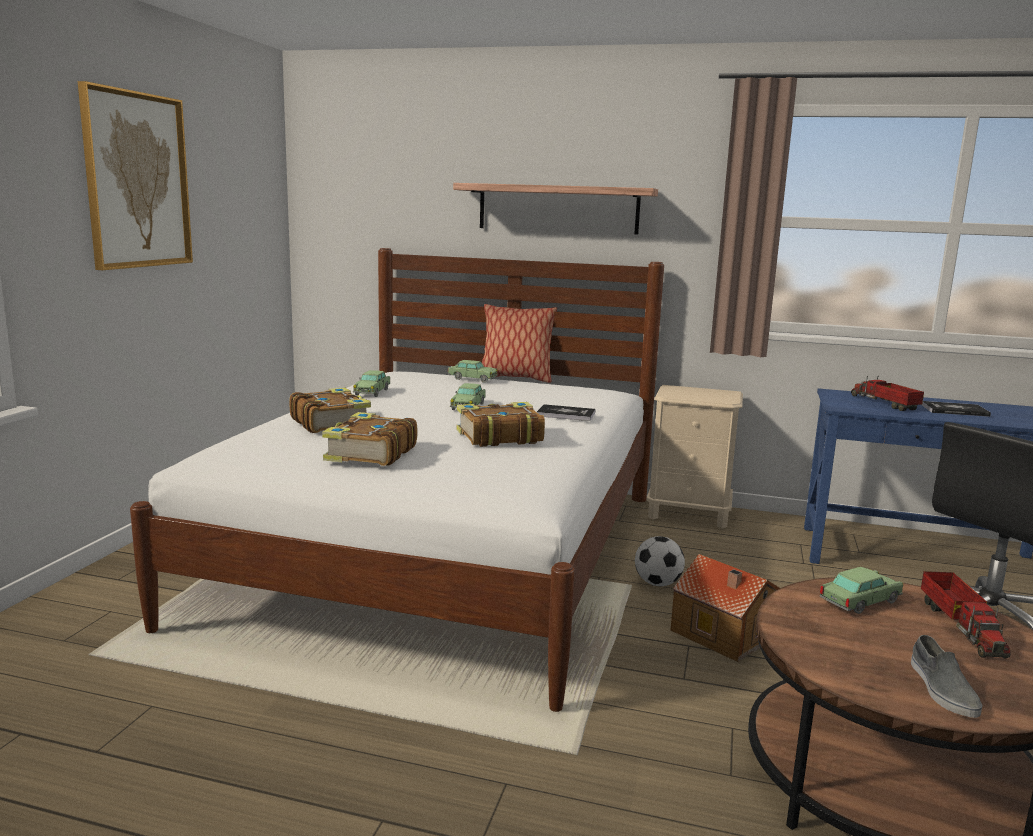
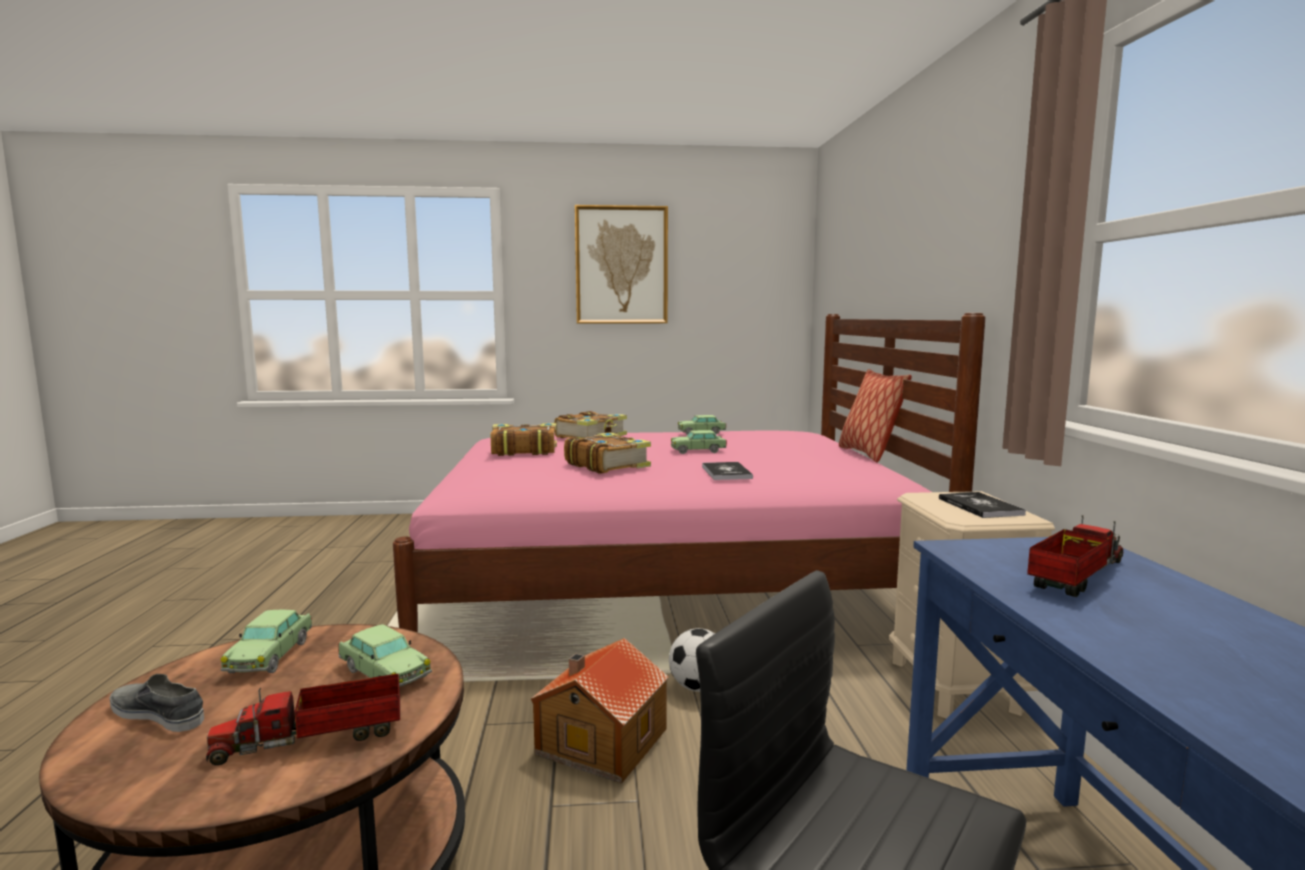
camera: 70 degrees right, 5 degrees down
white bed [130,248,664,712] -> pink bed [393,313,986,632]
toy car [448,360,497,383] -> toy car moved to [221,609,312,673]
shelf [453,183,658,235] -> none
grey shoe [911,635,983,718] -> grey shoe turned 45 degrees clockwise [110,674,204,732]
book [922,401,991,417] -> book moved to [939,492,1026,518]

